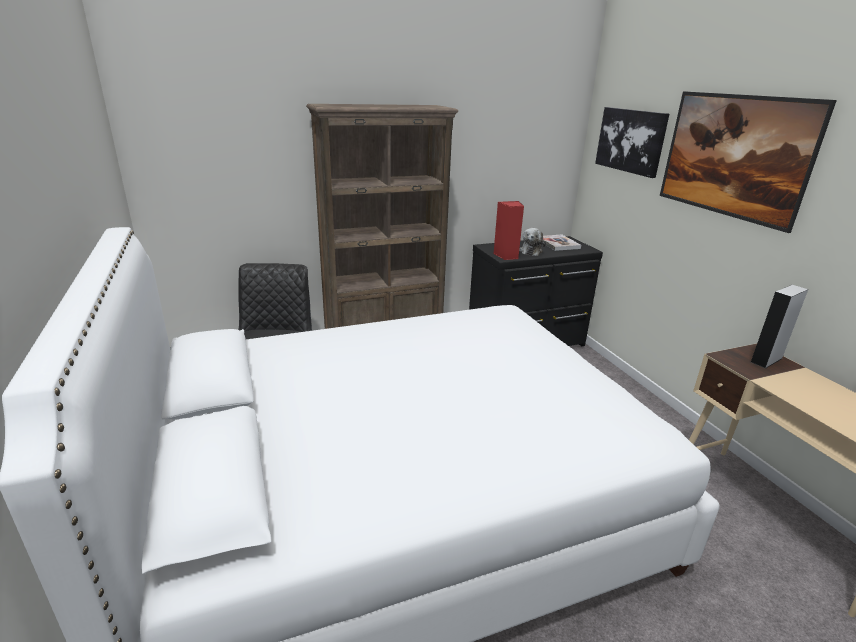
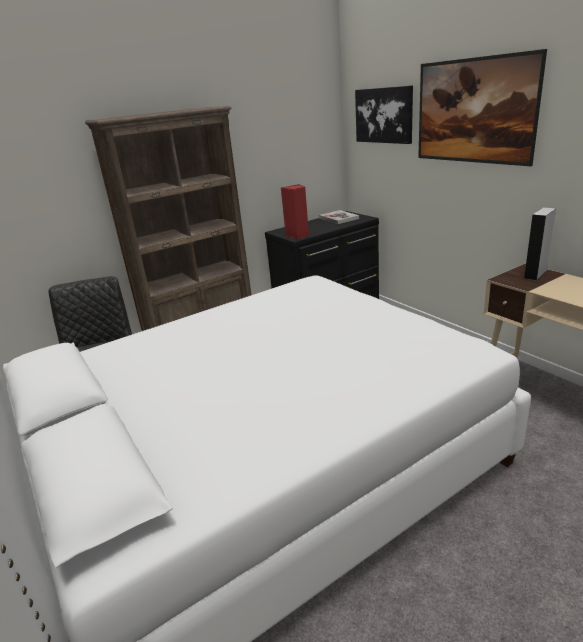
camera: 10 degrees left, 0 degrees up
plush toy [519,228,546,256] -> none

